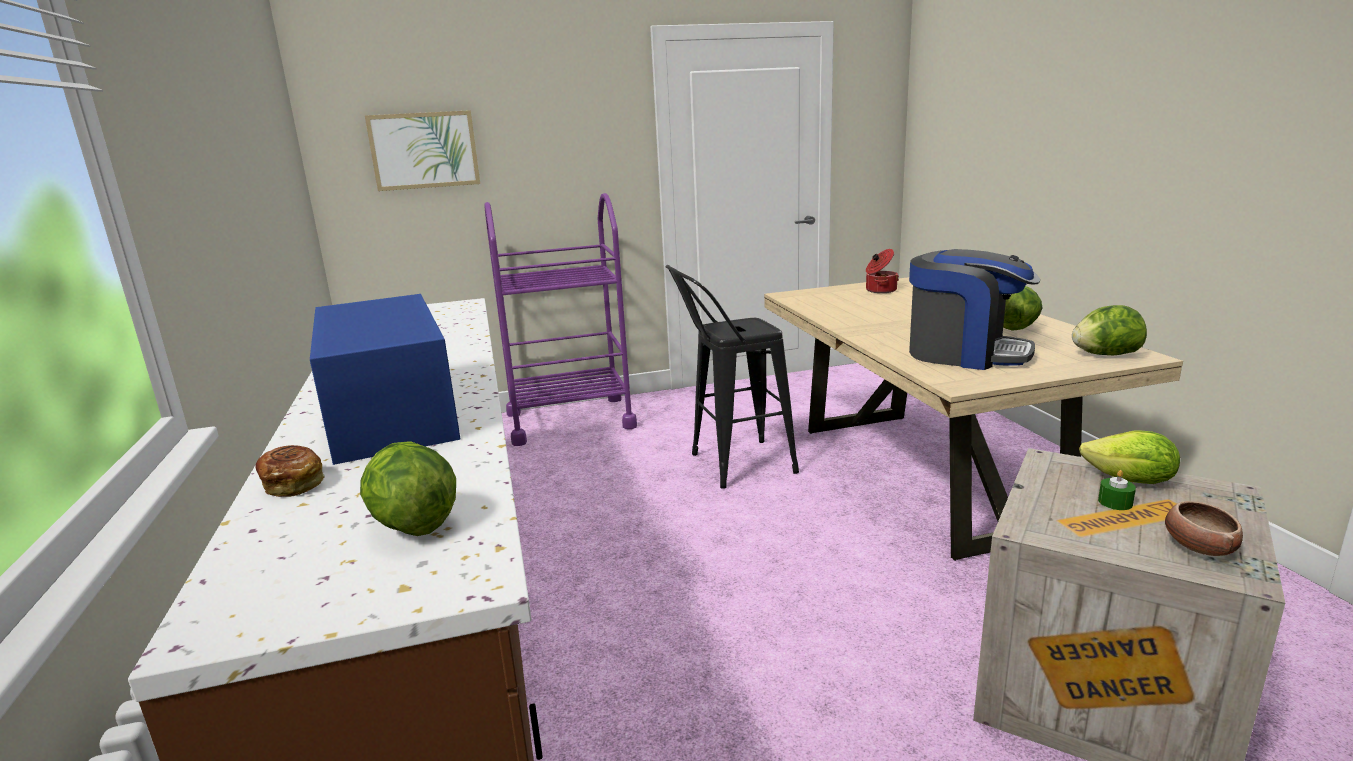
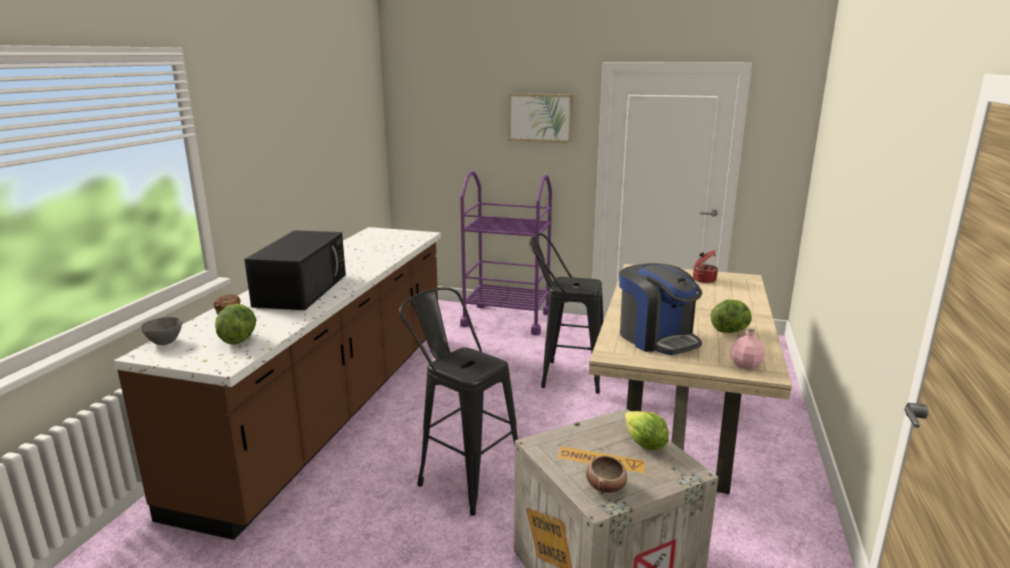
camera: 30 degrees right, 0 degrees up
blue microwave [310,294,460,465] -> black microwave [244,230,346,310]
picture [365,110,480,191] -> picture moved to [508,93,573,143]
lettuce [1072,305,1147,355] -> pink bottle [730,326,766,370]
green candle [1098,470,1136,510] -> none
none -> grey bowl [140,317,182,345]
none -> black stool [399,287,518,515]

